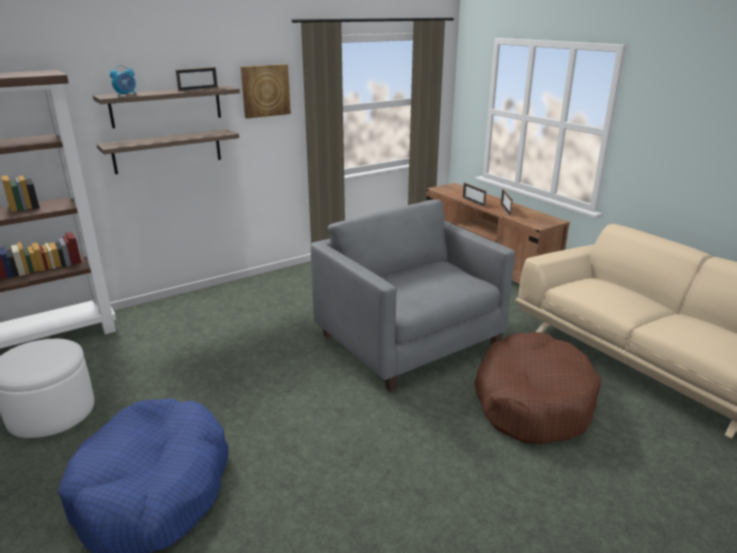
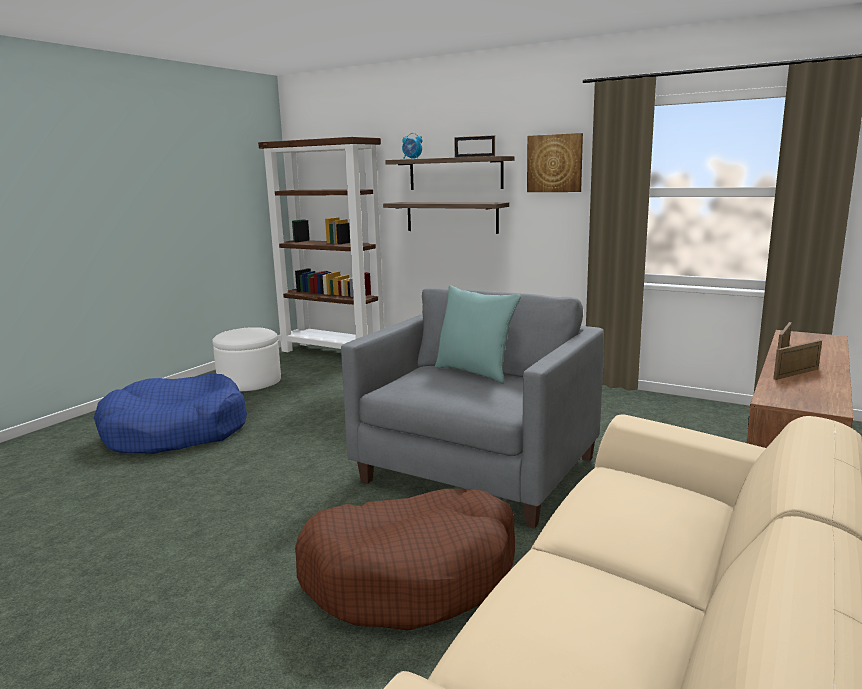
camera: 65 degrees right, 10 degrees down
none -> turquoise pillow [435,285,521,383]

